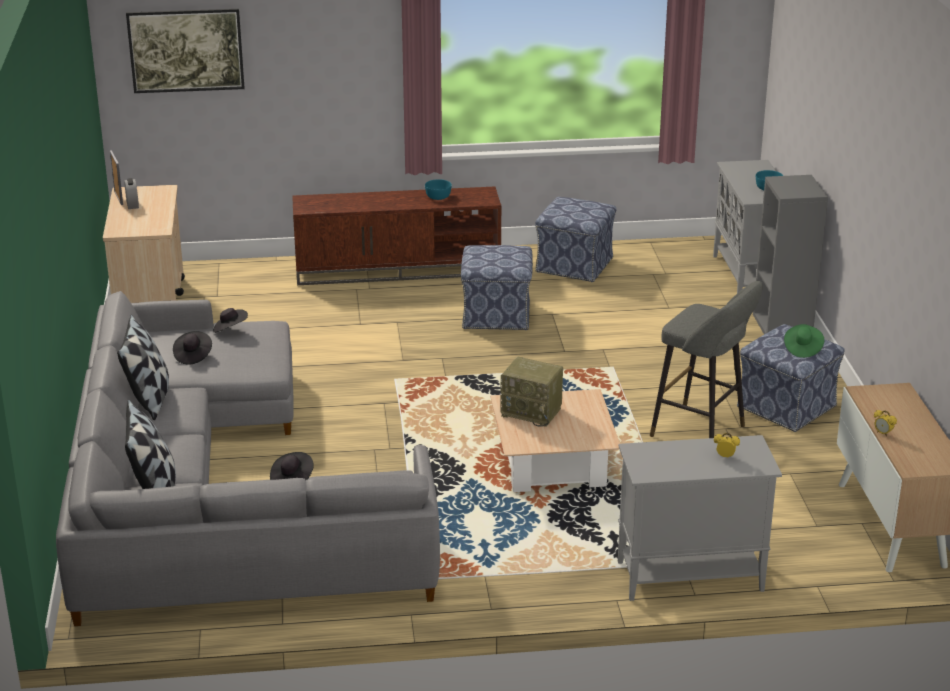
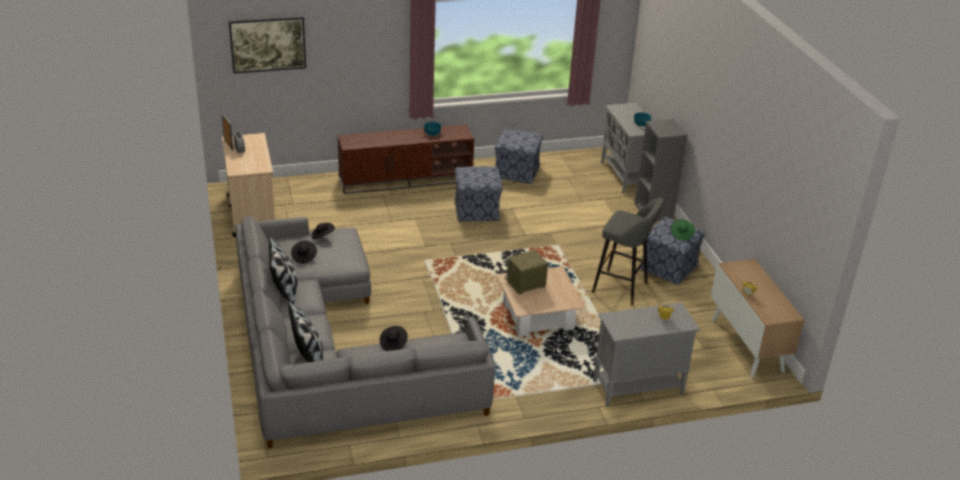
camera: 10 degrees left, 5 degrees up
radio [500,357,563,427] -> radio turned 135 degrees clockwise [505,250,548,295]

